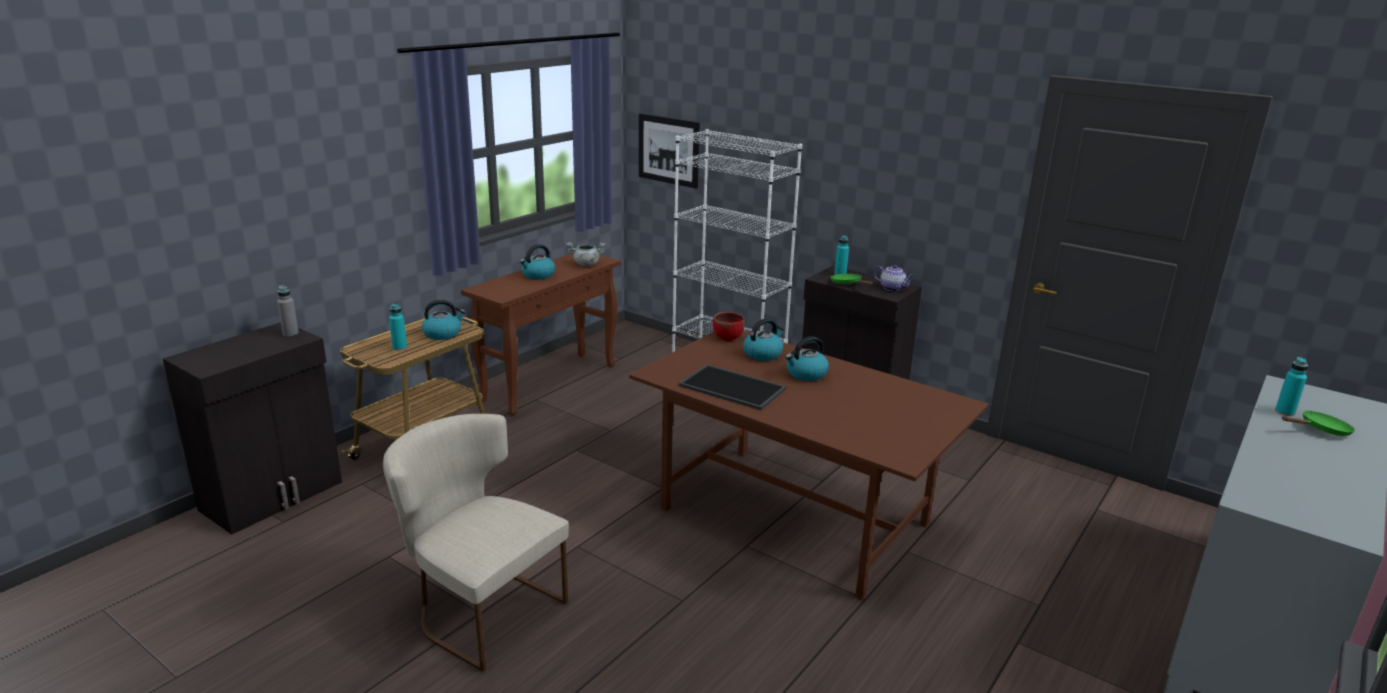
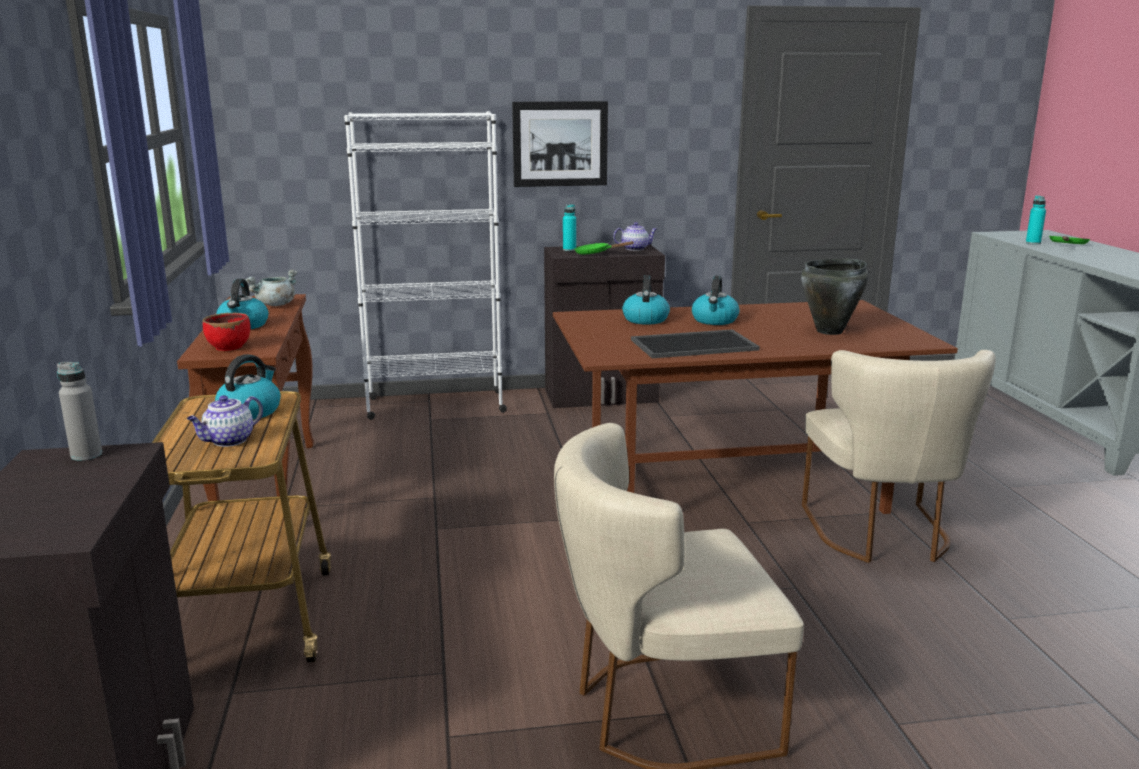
camera: 45 degrees left, 5 degrees down
turquoise bottle [389,303,407,351] -> teapot [187,395,263,447]
picture [639,114,700,189] -> picture moved to [512,101,608,187]
red bowl [713,312,745,341] -> red bowl moved to [203,313,251,351]
none -> black cooking pot [801,259,869,335]
none -> beige chair [802,350,996,563]

